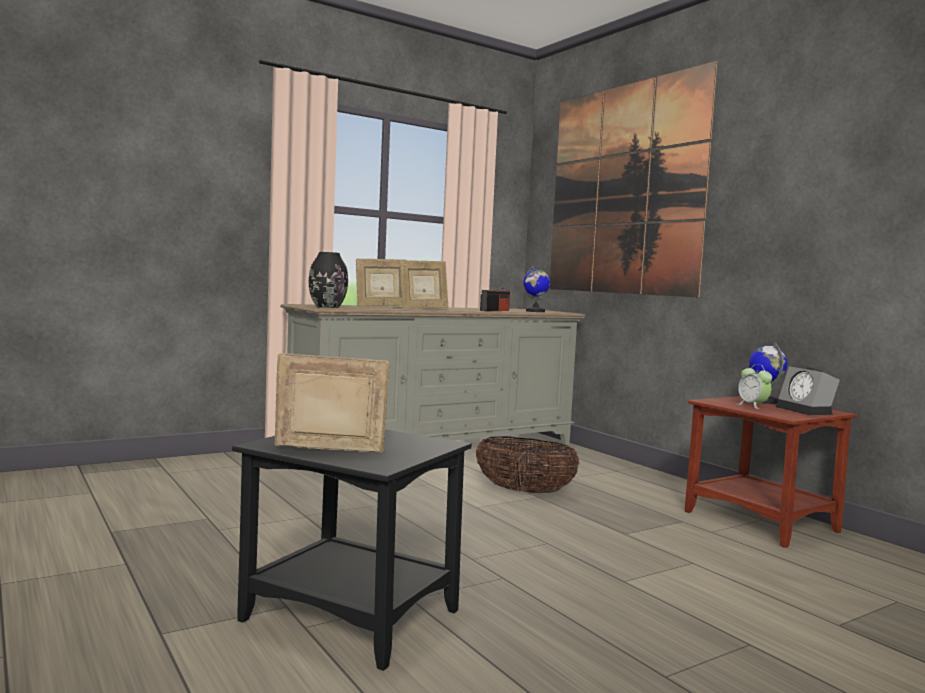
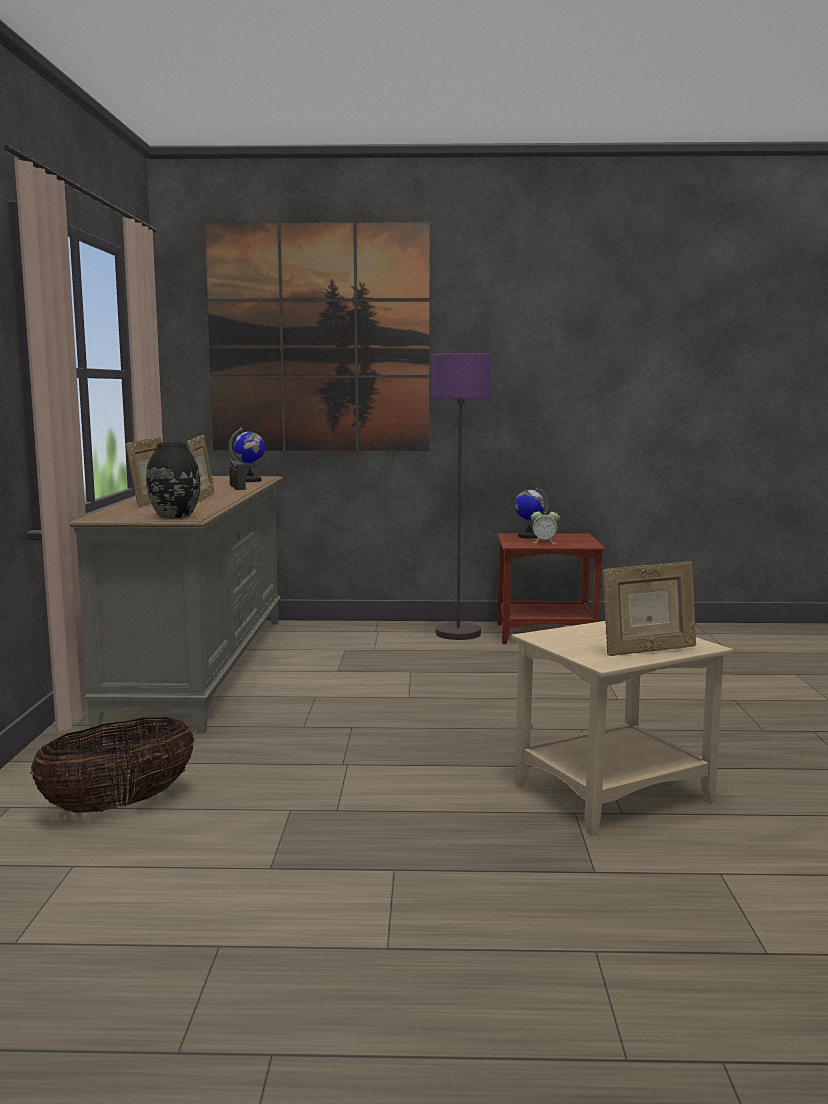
camera: 55 degrees left, 5 degrees up
black side table [232,429,472,671] -> beige side table [511,621,733,836]
picture frame [274,353,390,453] -> picture frame turned 135 degrees counterclockwise [602,561,696,656]
basket [476,436,580,493] -> basket moved to [30,717,194,813]
alarm clock [776,366,840,415] -> none
none -> purple floor lamp [431,353,491,640]

